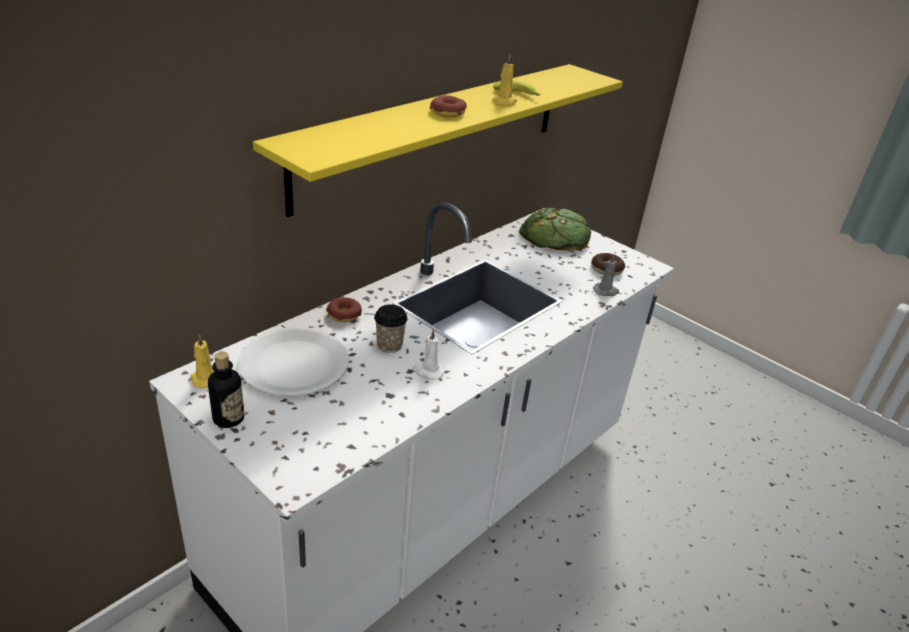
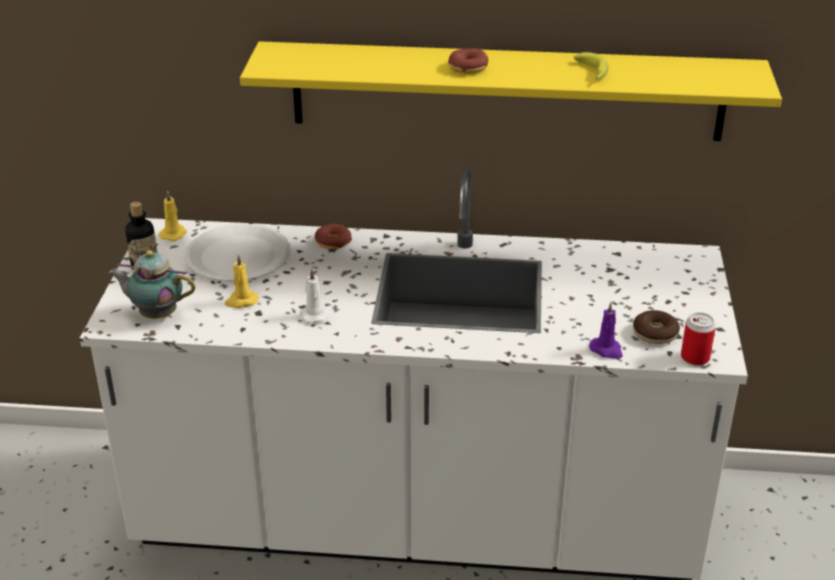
camera: 55 degrees right, 0 degrees up
cup [374,304,408,353] -> none
yellow candle [492,54,517,107] -> yellow candle moved to [225,255,259,308]
bread [519,208,591,251] -> none
grey candle [593,254,619,296] -> purple candle [589,302,623,359]
none -> teapot [109,250,195,319]
none -> can [681,312,716,365]

